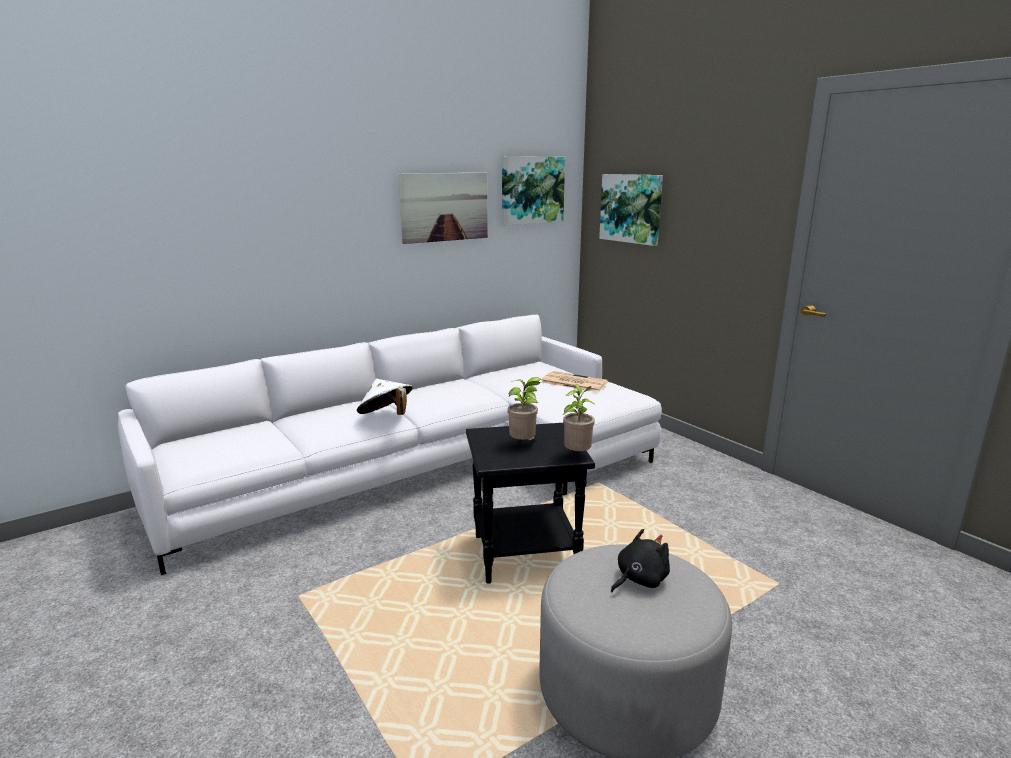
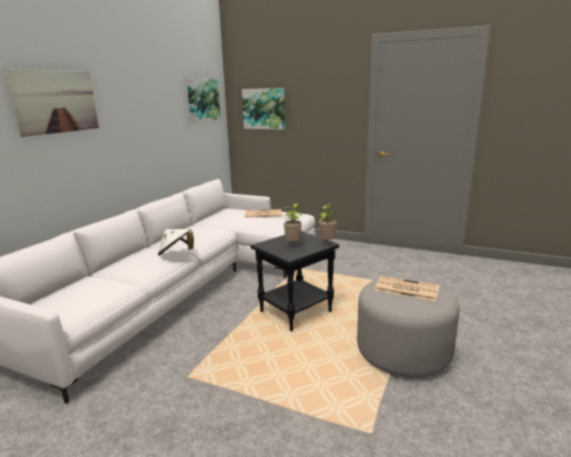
camera: 30 degrees left, 0 degrees up
picture [399,173,488,244] -> picture moved to [5,69,99,137]
black plush toy [611,529,670,593] -> newspaper [375,276,440,301]

